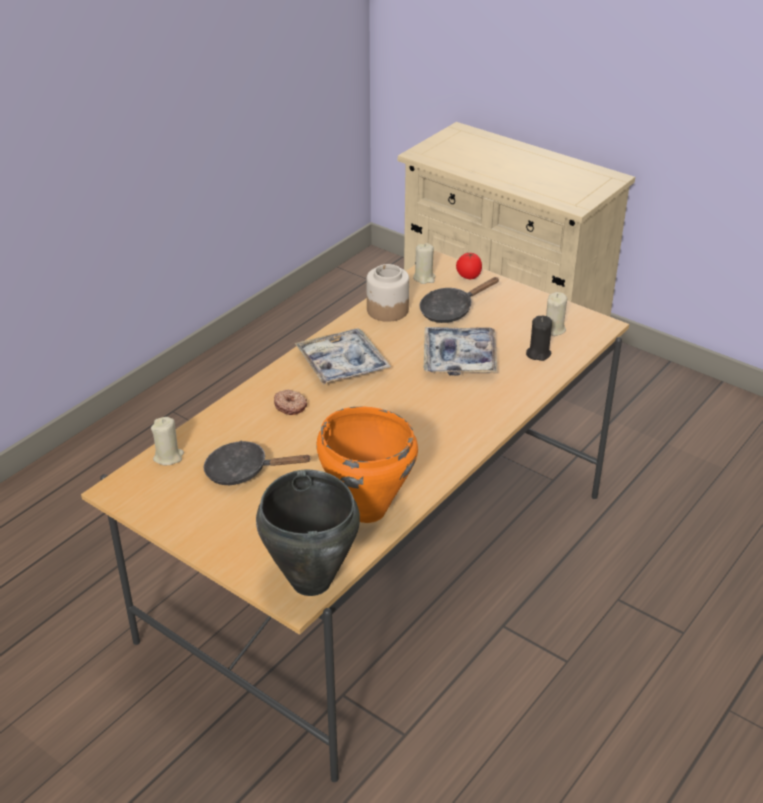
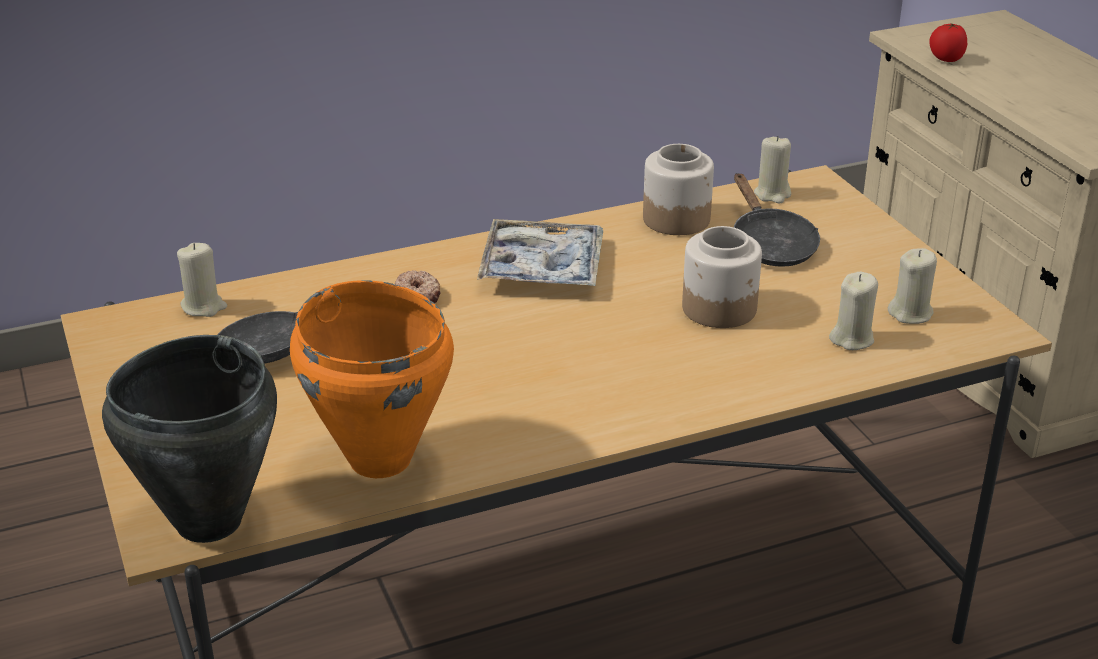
camera: 30 degrees right, 5 degrees down
black frying pan [419,277,500,323] -> black frying pan turned 105 degrees counterclockwise [734,173,820,267]
tray [424,327,497,376] -> jar [682,226,762,328]
tomato [456,253,482,279] -> tomato moved to [929,23,967,62]
black candle [526,316,552,361] -> beige candle [829,272,878,350]

